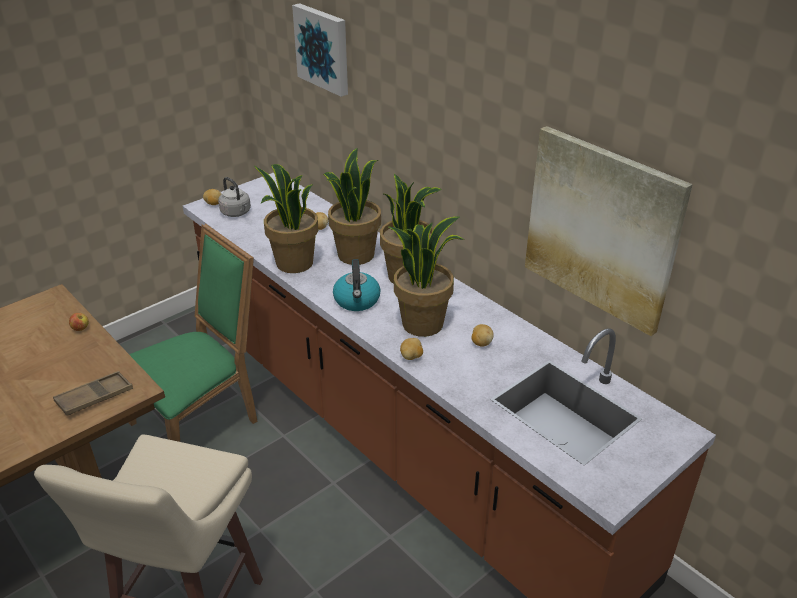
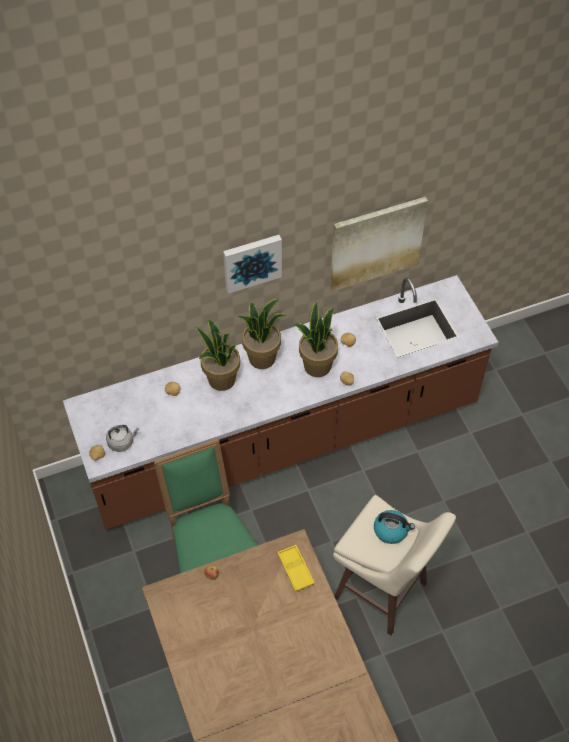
camera: 70 degrees left, 20 degrees up
brown tray [53,371,133,416] -> yellow tray [277,545,315,592]
potted plant [254,164,319,273] -> none
picture [292,3,348,97] -> picture moved to [223,235,282,294]
kettle [333,259,380,311] -> kettle moved to [374,510,415,544]

